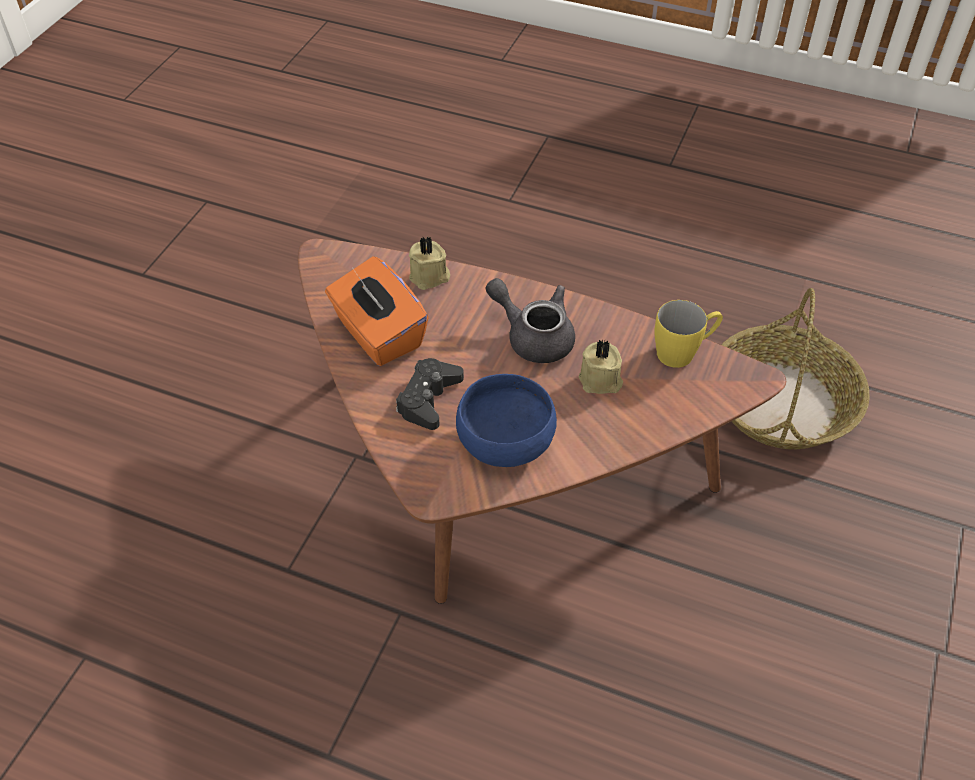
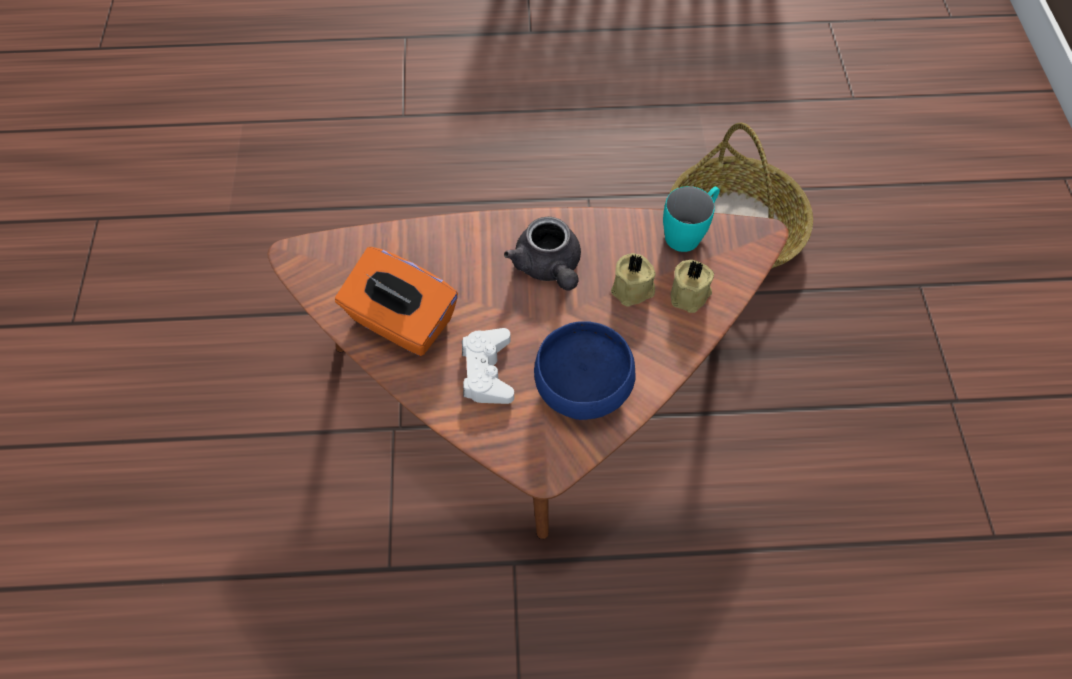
camera: 25 degrees left, 10 degrees up
black game controller [396,358,464,430] -> white game controller [462,328,514,404]
beige candle [409,236,450,290] -> beige candle moved to [671,260,714,313]
grey teapot [486,278,575,363] -> grey teapot turned 120 degrees counterclockwise [504,217,581,290]
yellow mug [654,300,723,368] -> turquoise mug [663,186,720,252]

